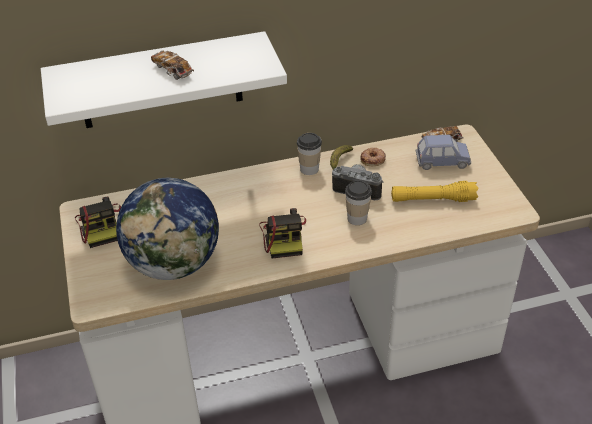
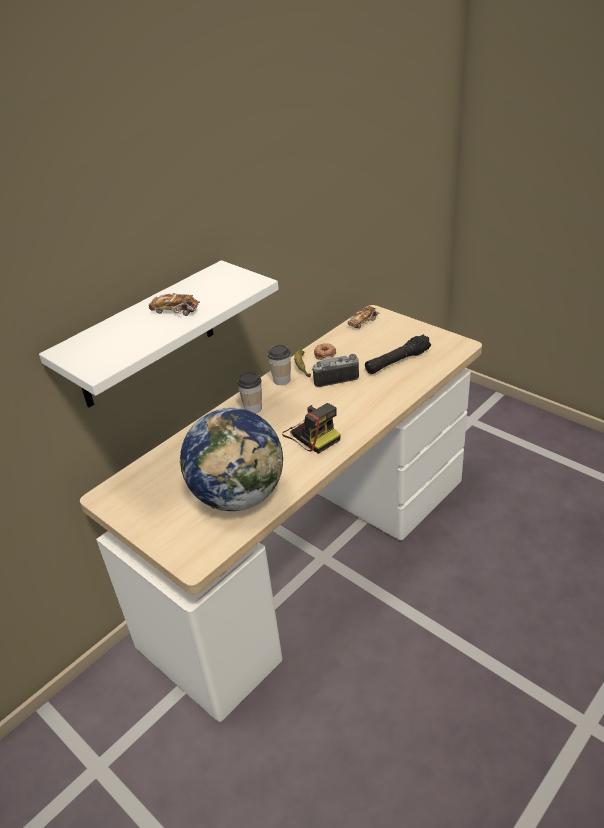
camera: 30 degrees left, 5 degrees down
camera [75,196,121,248] -> none
cup [345,180,372,225] -> cup moved to [237,372,262,414]
yellow flashlight [391,181,478,202] -> black flashlight [365,334,431,374]
blue toy car [415,135,471,170] -> none

